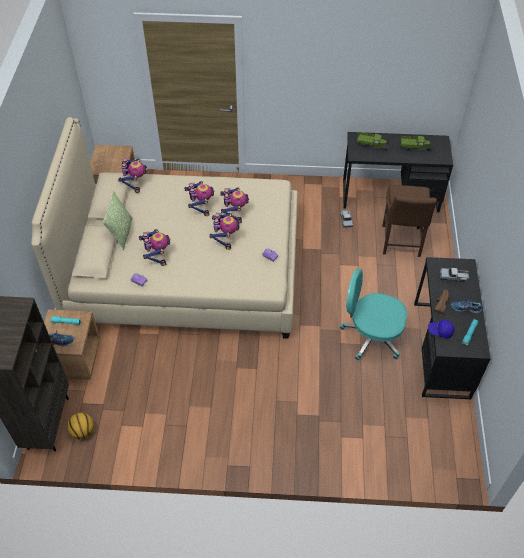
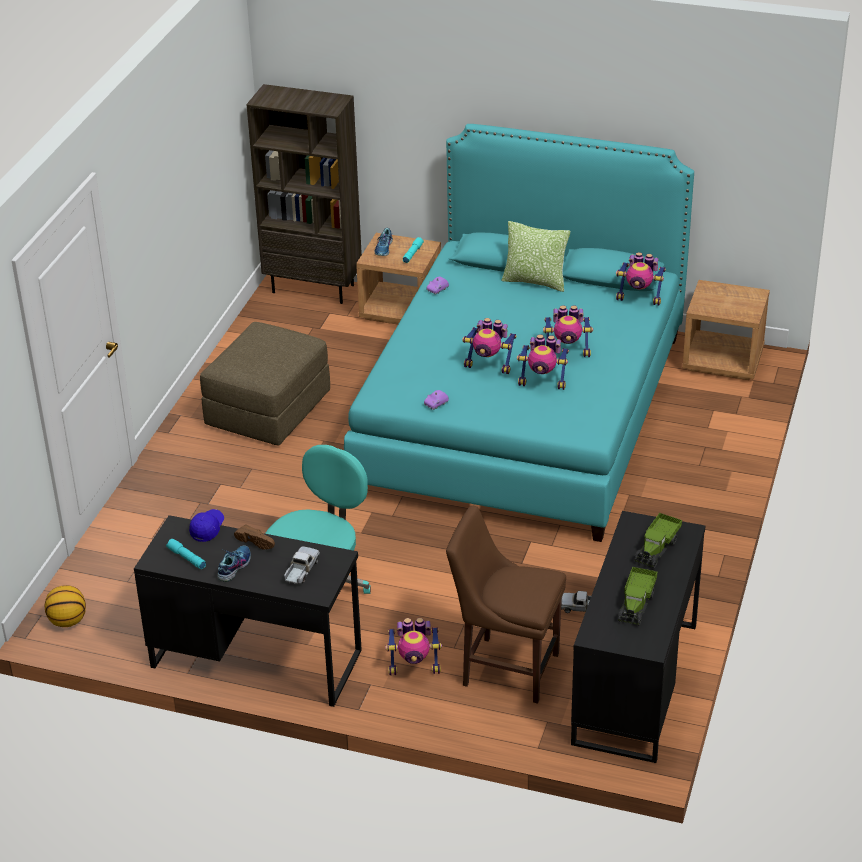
camera: 105 degrees right, 15 degrees down
beige bed [31,117,298,339] -> turquoise bed [344,124,694,542]
basketball [67,412,94,440] -> basketball moved to [45,585,86,627]
toy robot [139,229,171,266] -> toy robot moved to [386,618,442,675]
none -> brown ottoman [200,322,330,446]

